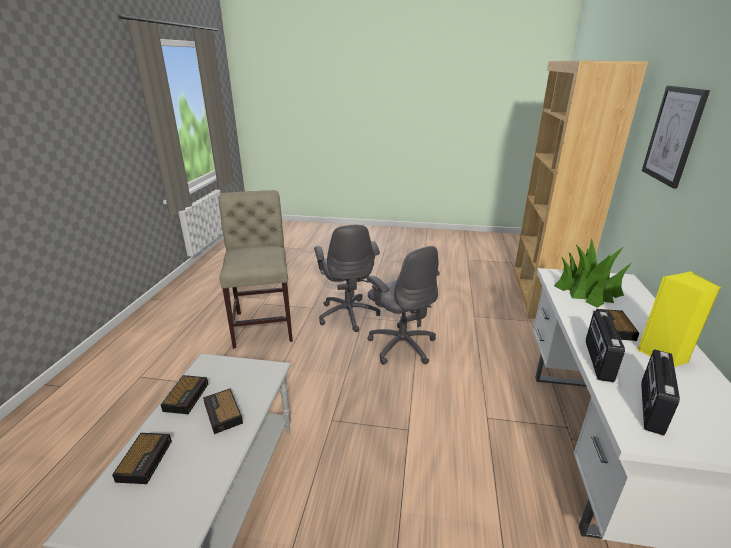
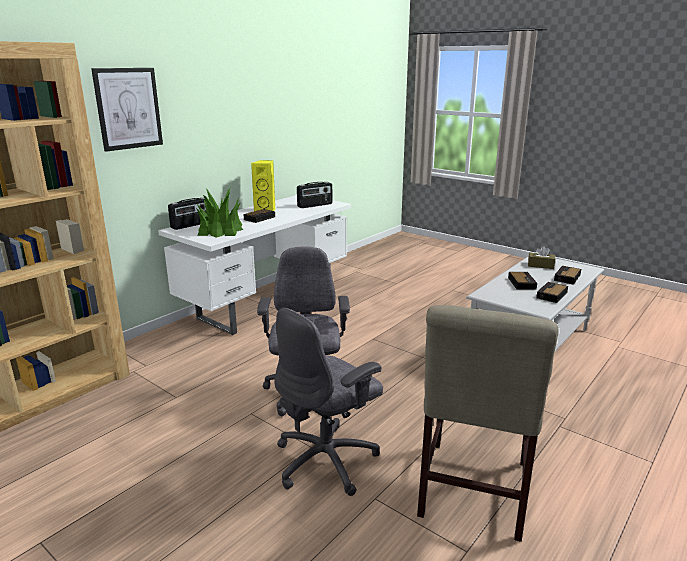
camera: 150 degrees left, 5 degrees down
grey office chair [314,225,380,332] -> grey office chair turned 150 degrees counterclockwise [274,308,383,496]
radio [586,311,625,382] -> radio moved to [168,197,206,230]
none -> brown tissue box [528,246,555,269]

